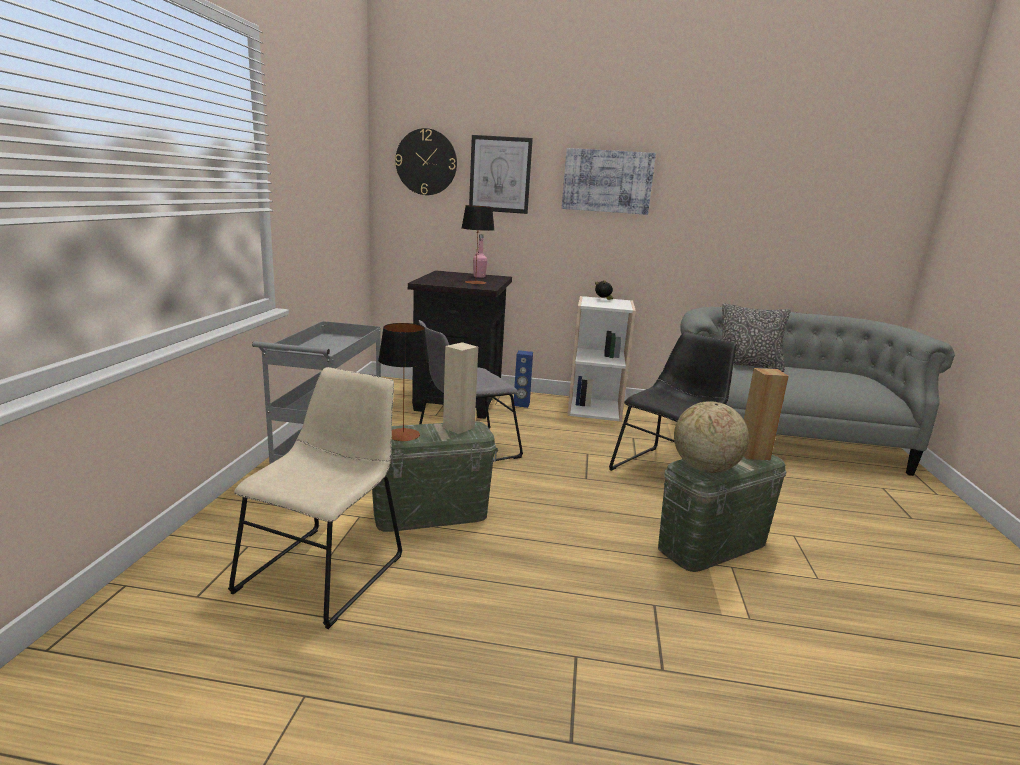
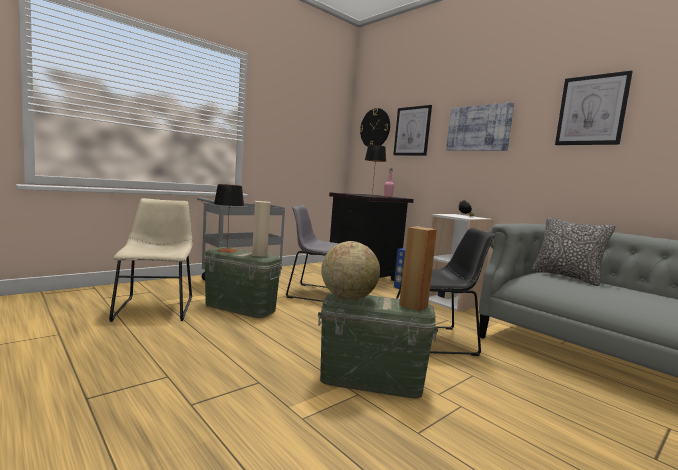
camera: 40 degrees right, 10 degrees down
beige chair [228,367,402,629] -> beige chair turned 75 degrees counterclockwise [109,198,193,322]
none -> picture [555,70,633,145]

